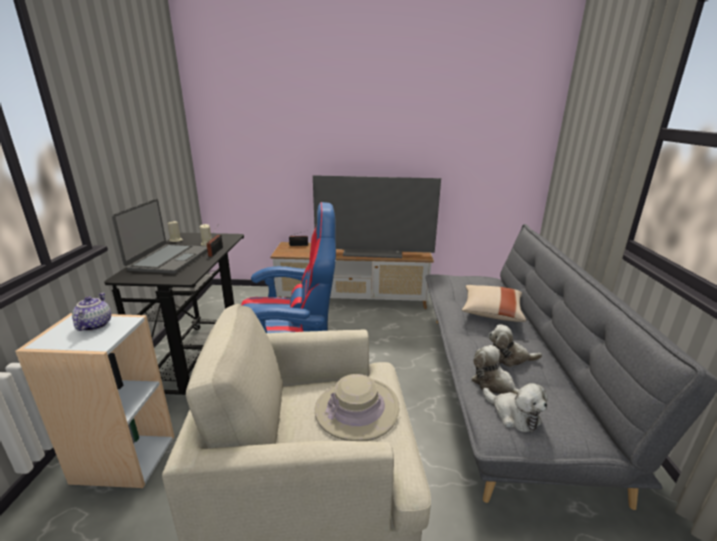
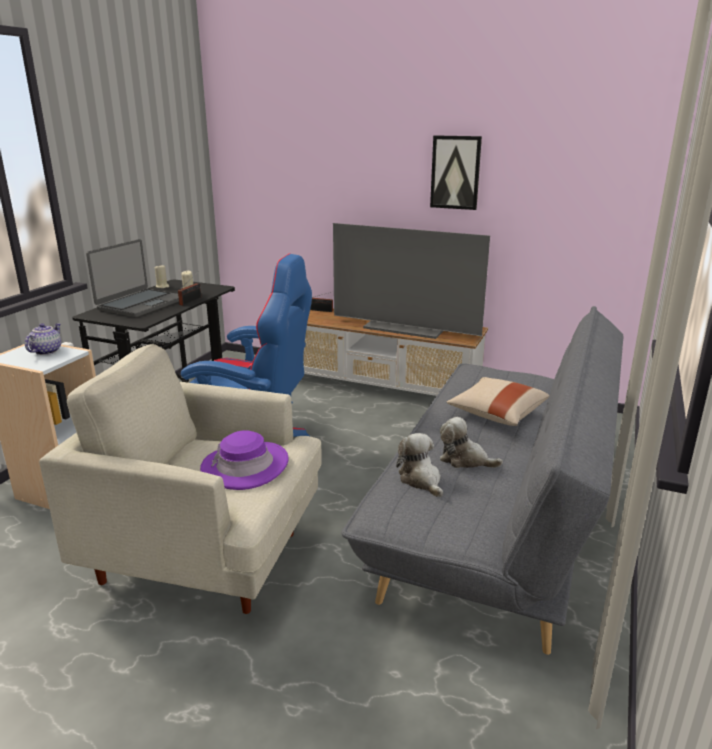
camera: 20 degrees right, 0 degrees up
beige hat [315,374,399,441] -> purple hat [200,430,289,490]
plush toy [483,383,548,433] -> none
none -> picture [430,135,482,210]

